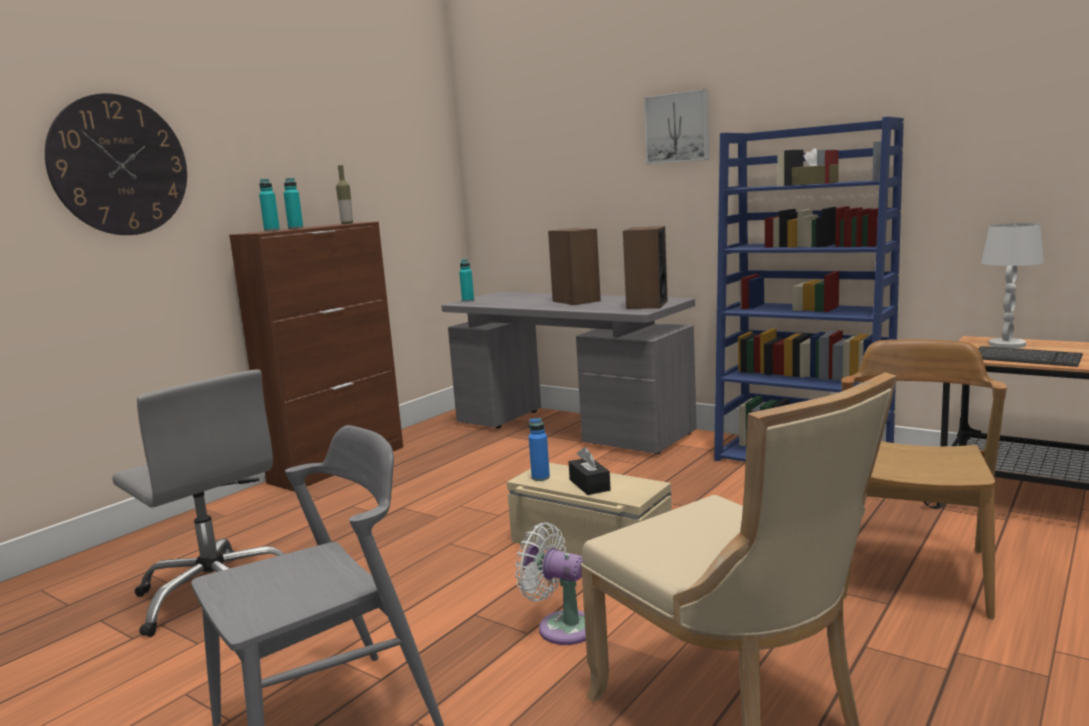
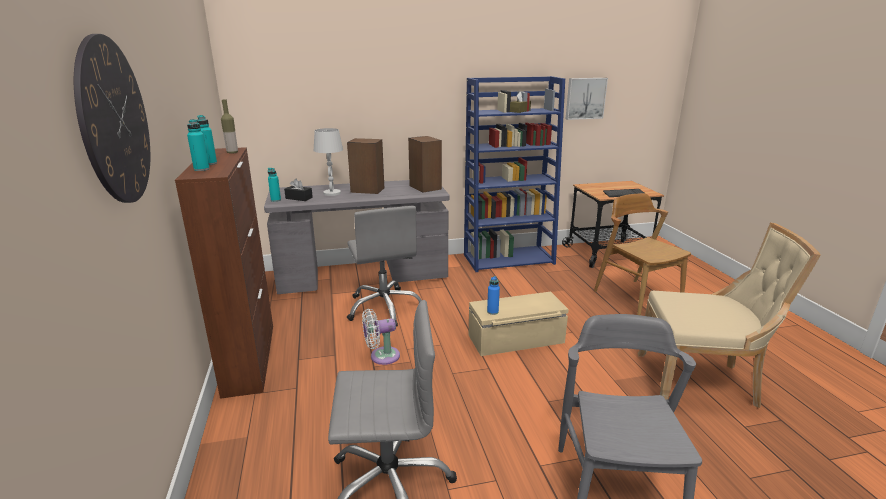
camera: 50 degrees left, 10 degrees up
white fan [515,522,586,645] -> white fan moved to [362,309,400,365]
black tissue box [569,447,611,495] -> black tissue box moved to [284,179,313,201]
picture [644,89,709,165] -> picture moved to [566,78,608,120]
white table lamp [981,223,1044,349] -> white table lamp moved to [314,128,343,196]
none -> grey office chair [347,206,421,327]

